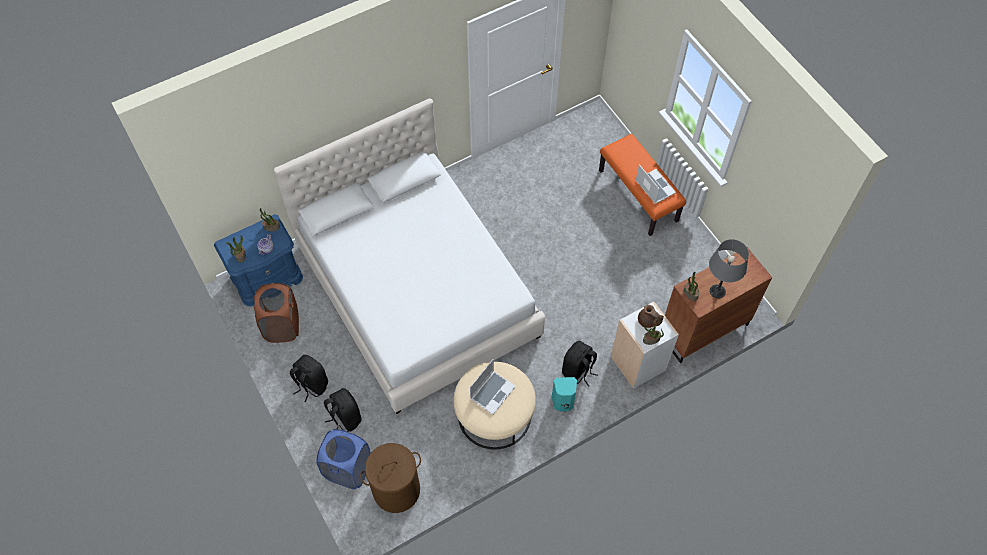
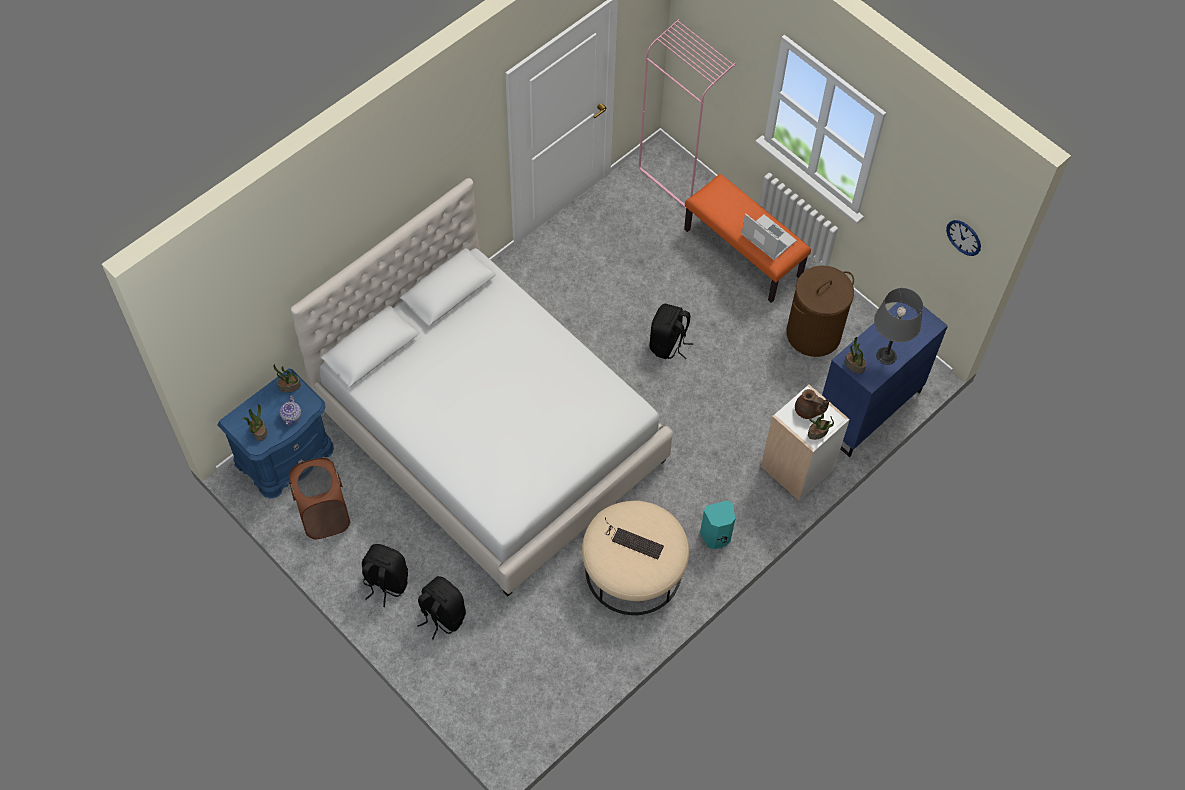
camera: 15 degrees left, 0 degrees up
blue laundry basket [317,429,371,489] -> none
brown laundry basket [360,443,421,513] -> brown laundry basket moved to [787,265,854,357]
laptop [470,359,516,414] -> keyboard [605,518,664,560]
black backpack [562,341,598,387] -> black backpack moved to [650,304,693,359]
brown dresser [665,247,772,363] -> blue dresser [822,302,948,457]
none -> pink clothes rack [639,19,736,208]
none -> wall clock [946,220,981,256]

